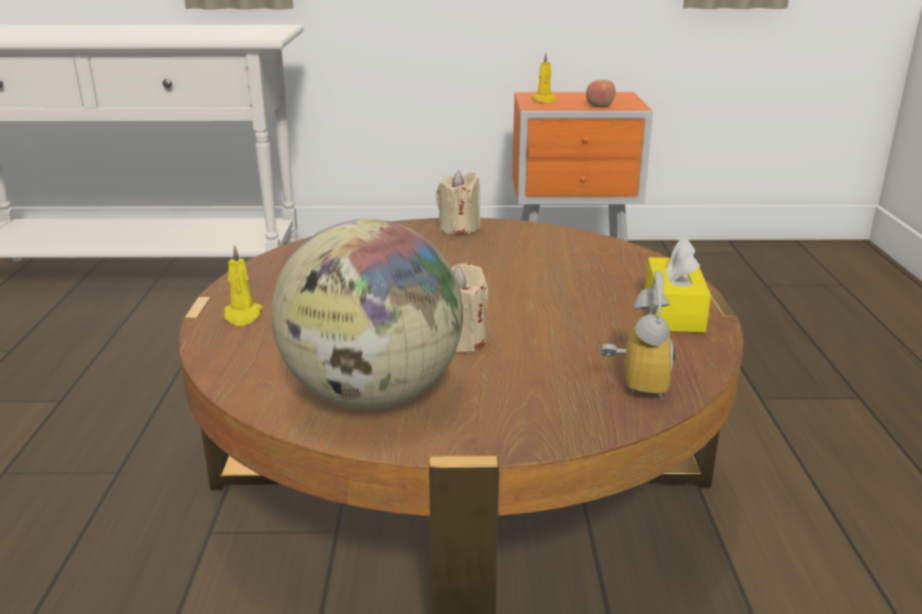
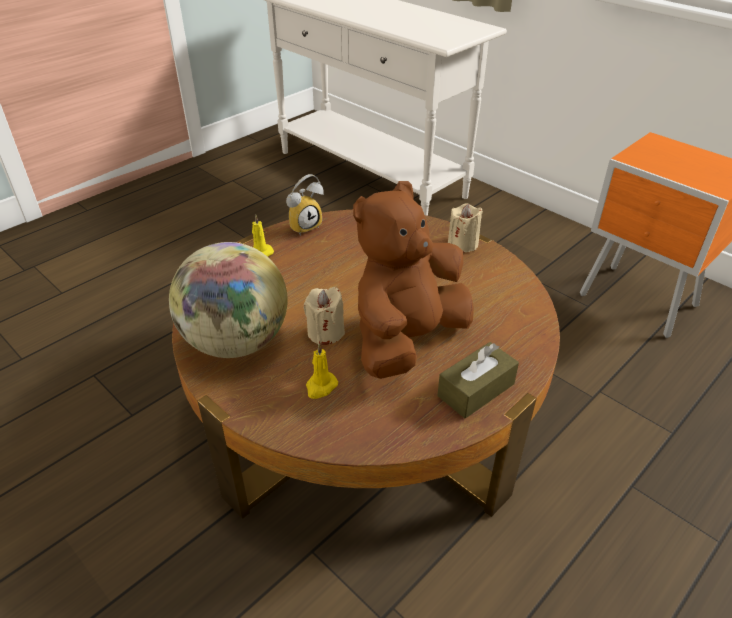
camera: 45 degrees right, 15 degrees up
yellow candle [531,53,556,103] -> yellow candle moved to [306,343,338,399]
apple [586,80,615,107] -> none
alarm clock [601,271,675,399] -> alarm clock moved to [286,174,324,236]
yellow tissue box [645,238,711,333] -> brown tissue box [437,342,519,418]
none -> brown plush toy [353,181,474,379]

